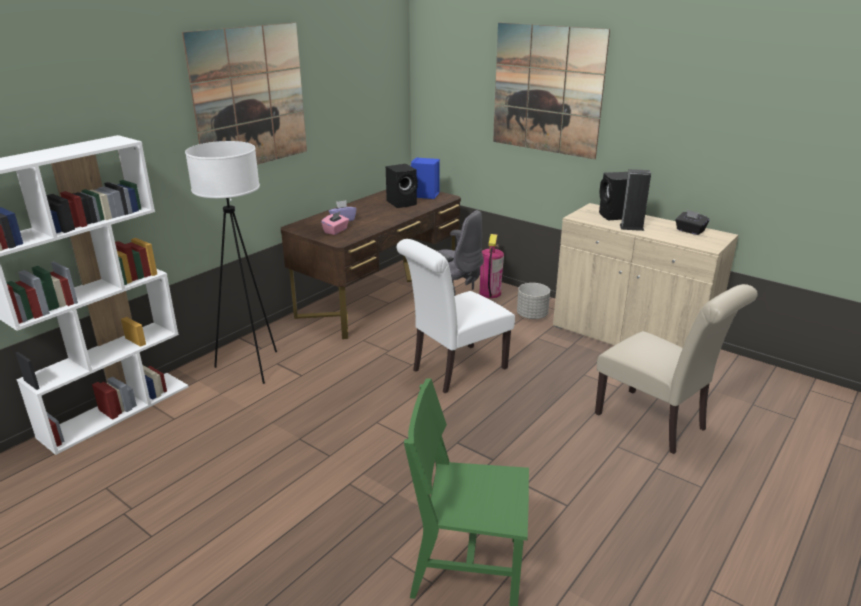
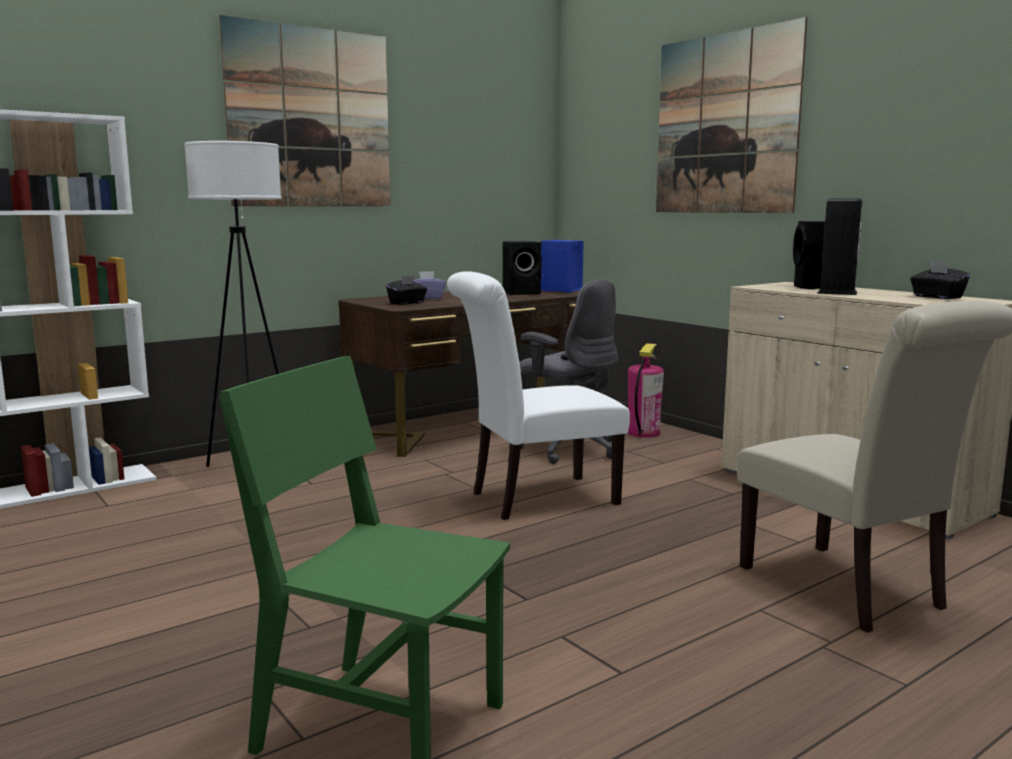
camera: 15 degrees right, 15 degrees down
pink tissue box [321,211,349,235] -> black tissue box [386,275,427,305]
grey planter [517,283,550,319] -> none

